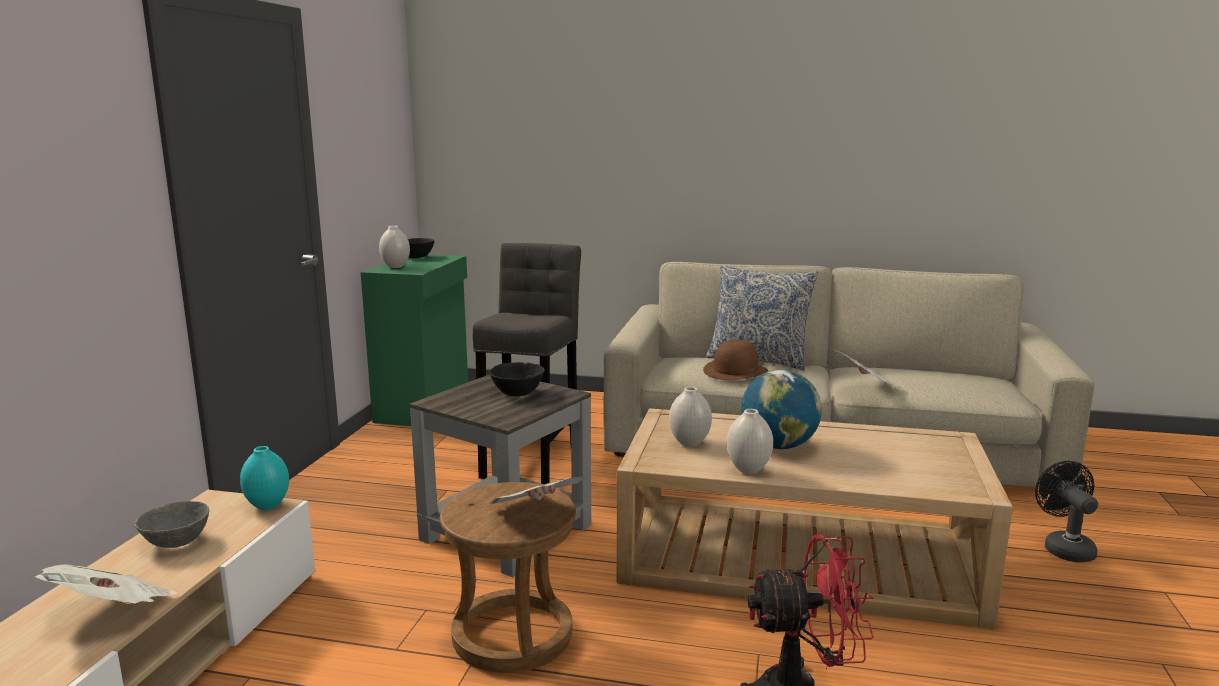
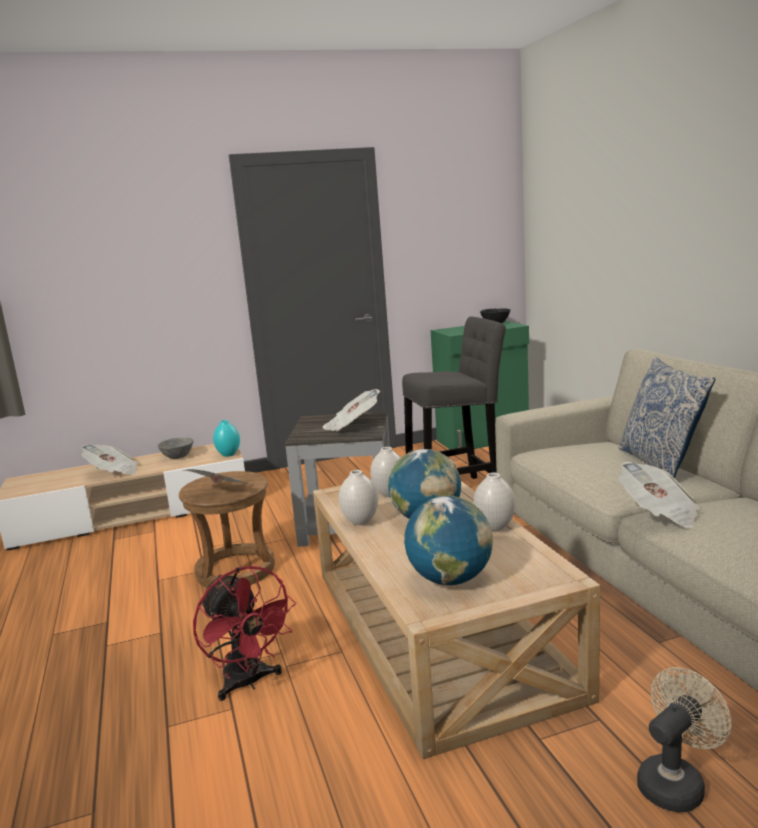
camera: 60 degrees right, 0 degrees up
white vase [379,226,410,268] -> white vase moved to [473,473,515,531]
black bowl [489,362,545,396] -> newspaper [322,389,380,431]
brown hat [703,340,768,380] -> none
black fan [1035,461,1098,562] -> beige fan [637,667,732,813]
none -> globe [404,496,493,585]

